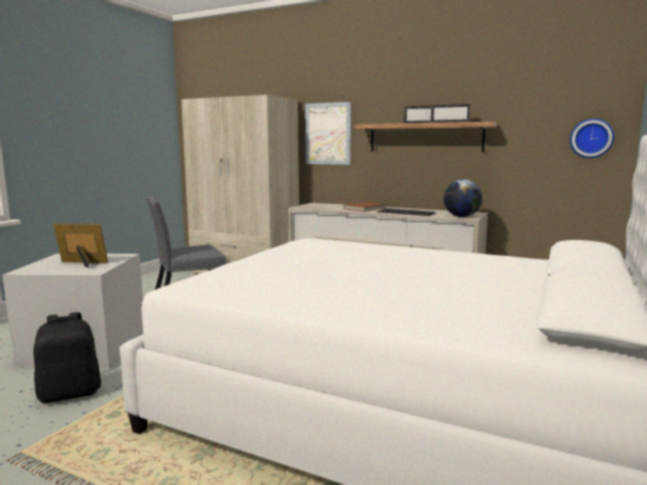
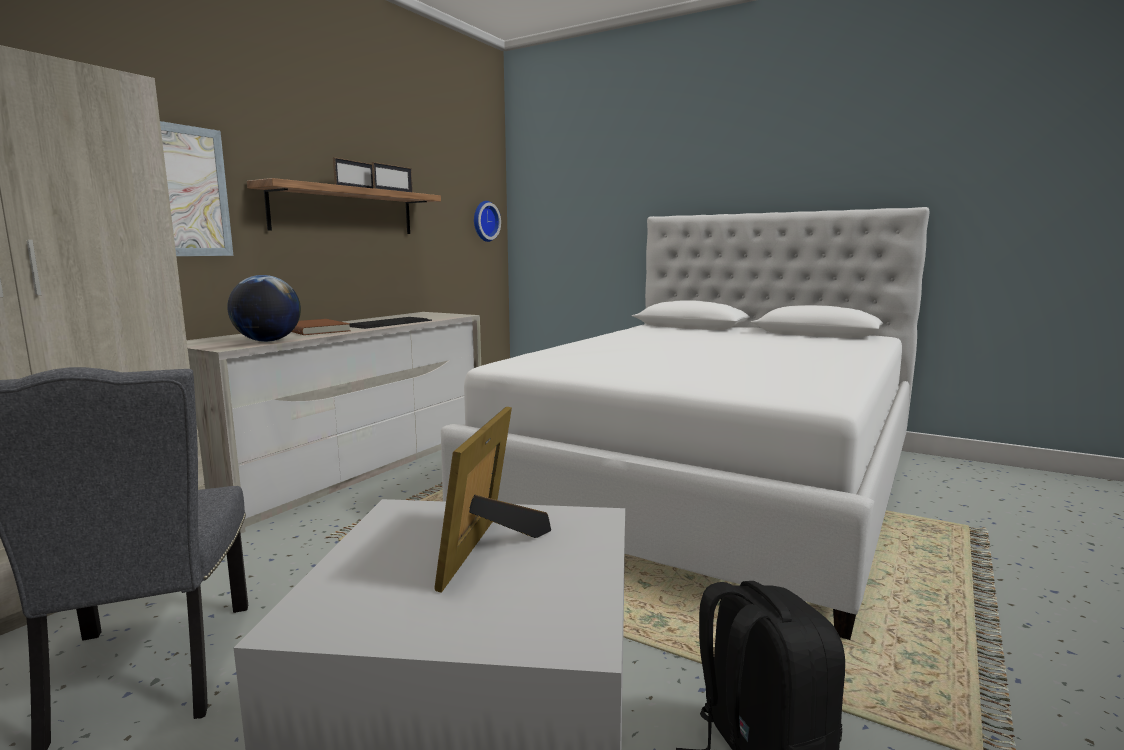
camera: 85 degrees left, 0 degrees up
globe [444,179,483,217] -> globe moved to [227,275,301,342]

